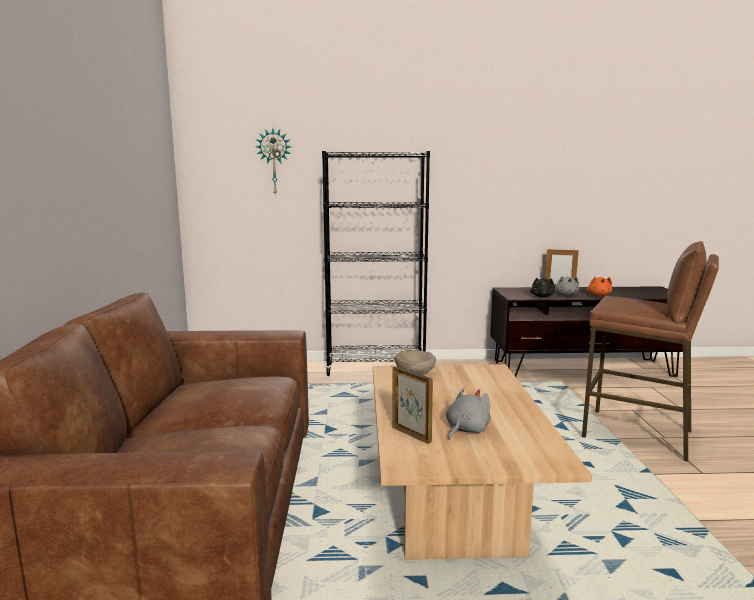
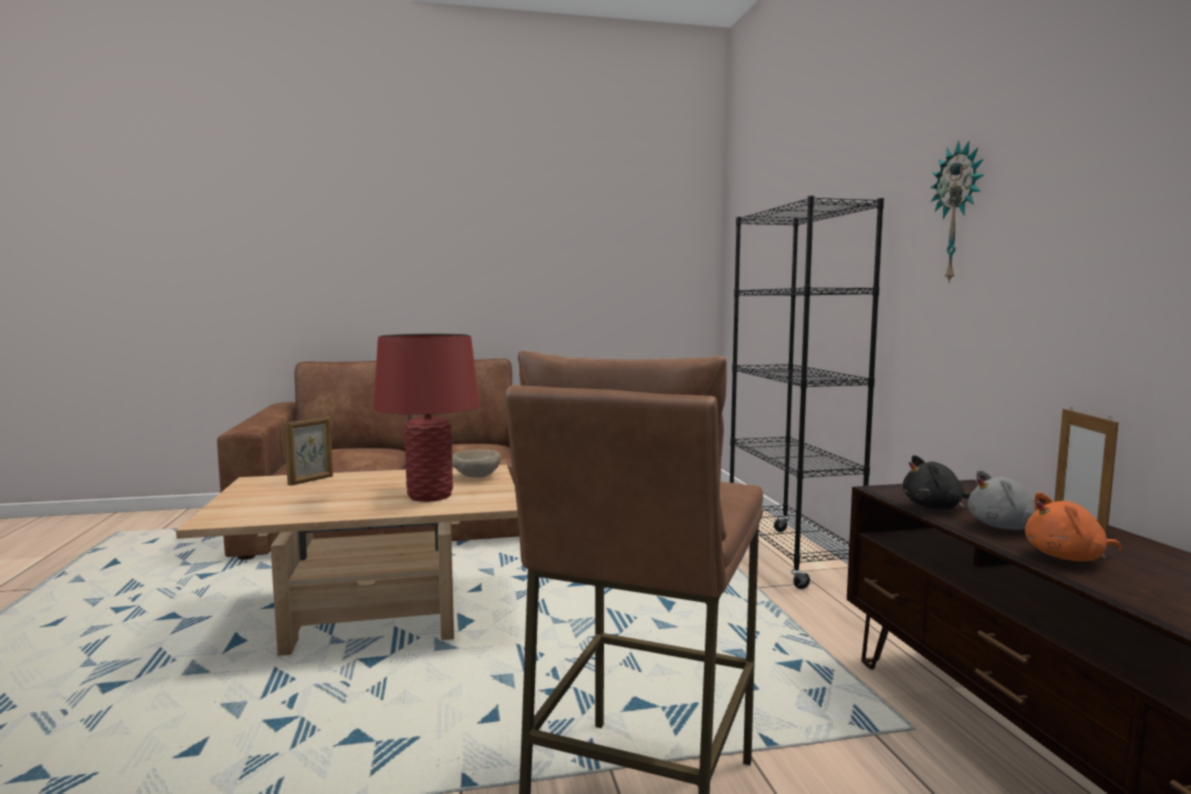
camera: 80 degrees right, 5 degrees down
wall clock [256,129,291,196] -> wall clock moved to [930,141,984,284]
grey plush toy [446,387,491,440] -> none
none -> red table lamp [373,334,480,502]

